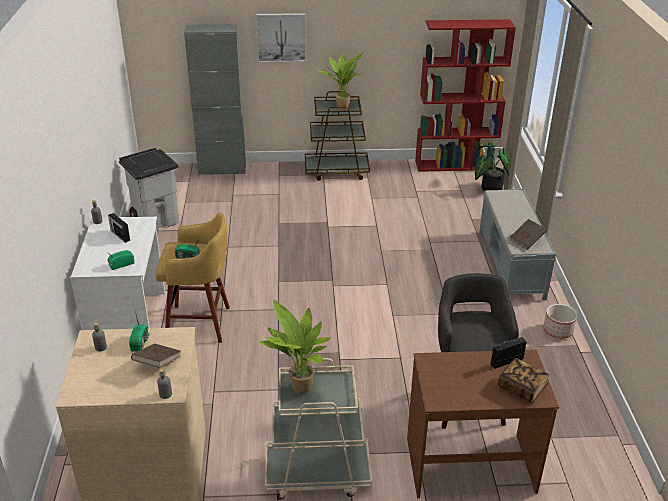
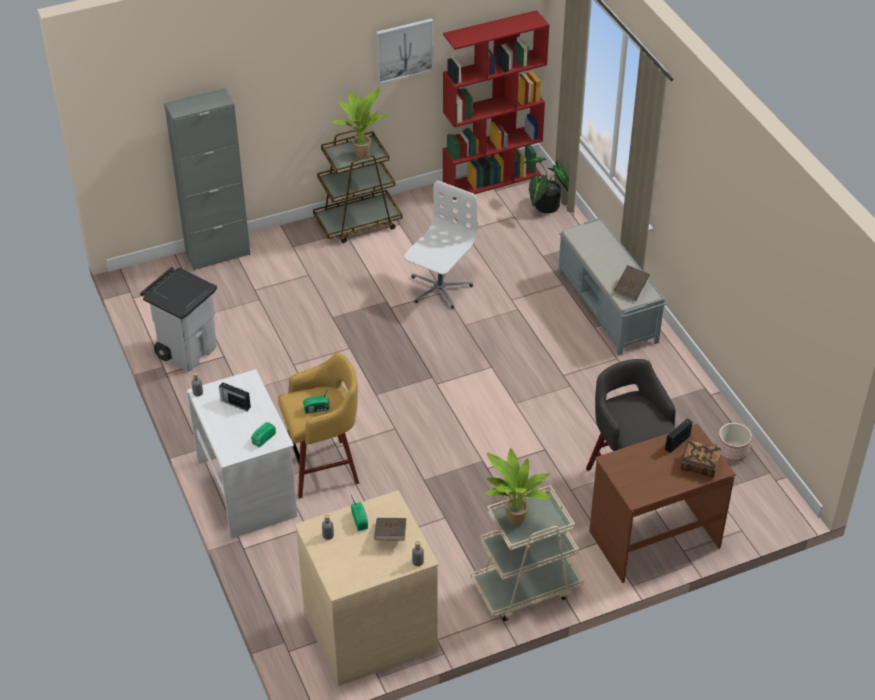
camera: 20 degrees left, 10 degrees up
picture [256,13,306,63] -> picture moved to [376,18,433,84]
planter [543,304,577,339] -> planter moved to [717,423,752,462]
none -> white office chair [404,181,478,309]

